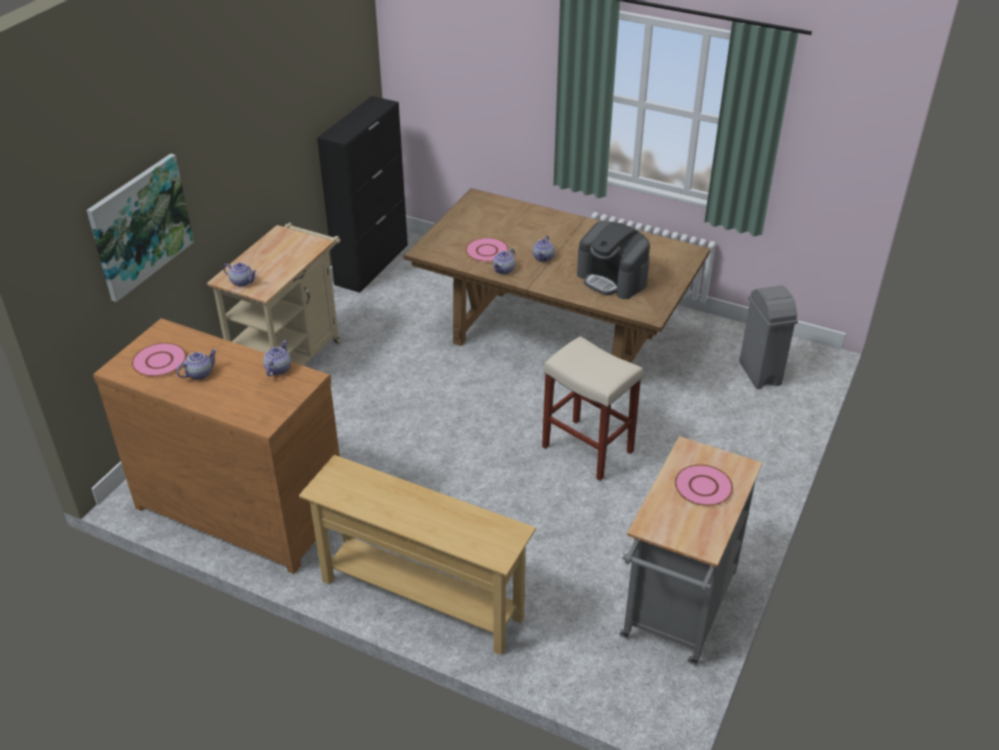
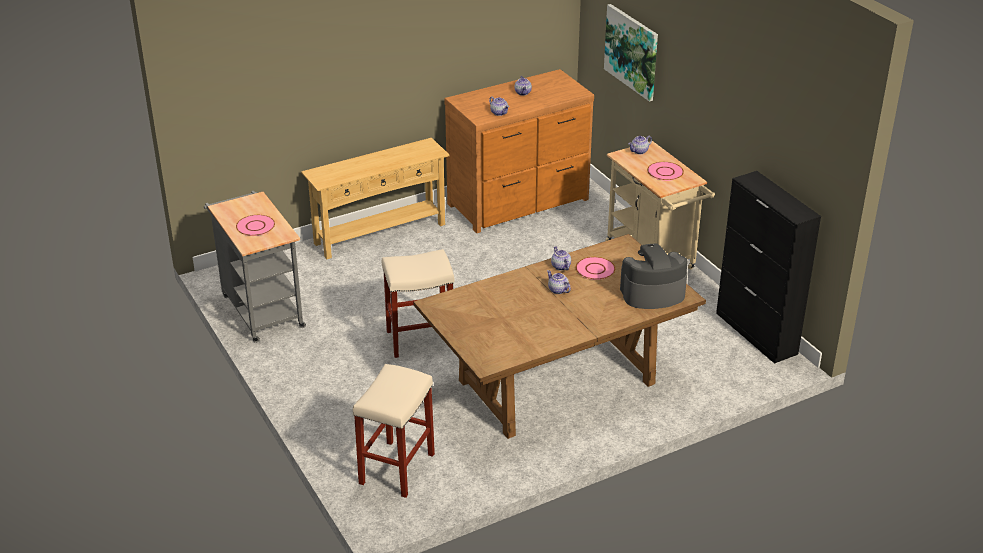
camera: 125 degrees right, 5 degrees down
pink plate [132,343,187,377] -> pink plate moved to [647,162,684,181]
coffee machine [577,221,650,299] -> coffee machine moved to [620,244,688,309]
grey trash can [739,286,798,389] -> beige stool [353,364,435,498]

